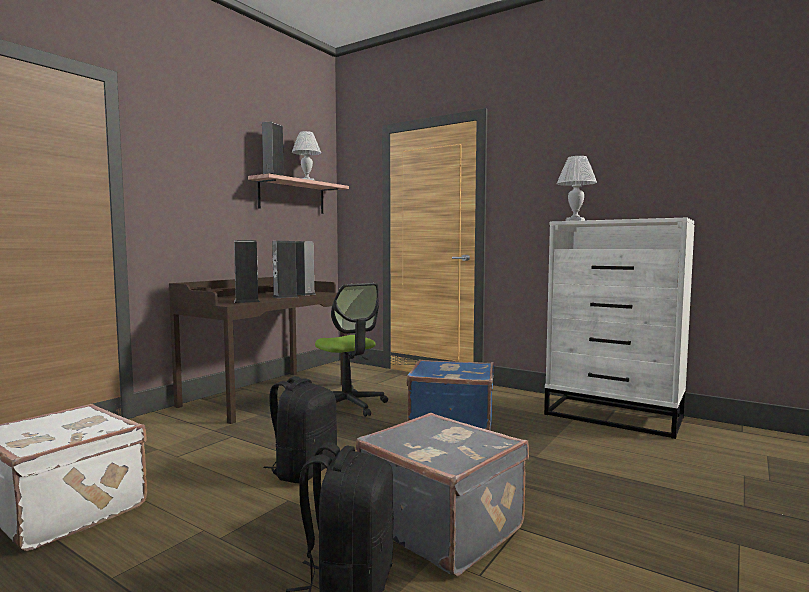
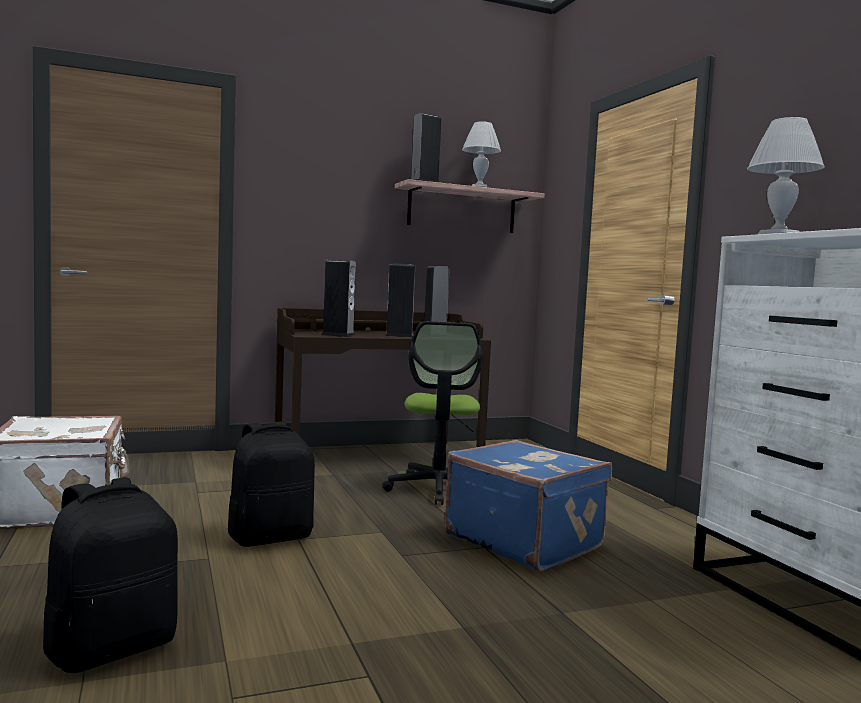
camera: 35 degrees right, 0 degrees up
grey suitcase [356,413,529,576] -> none

